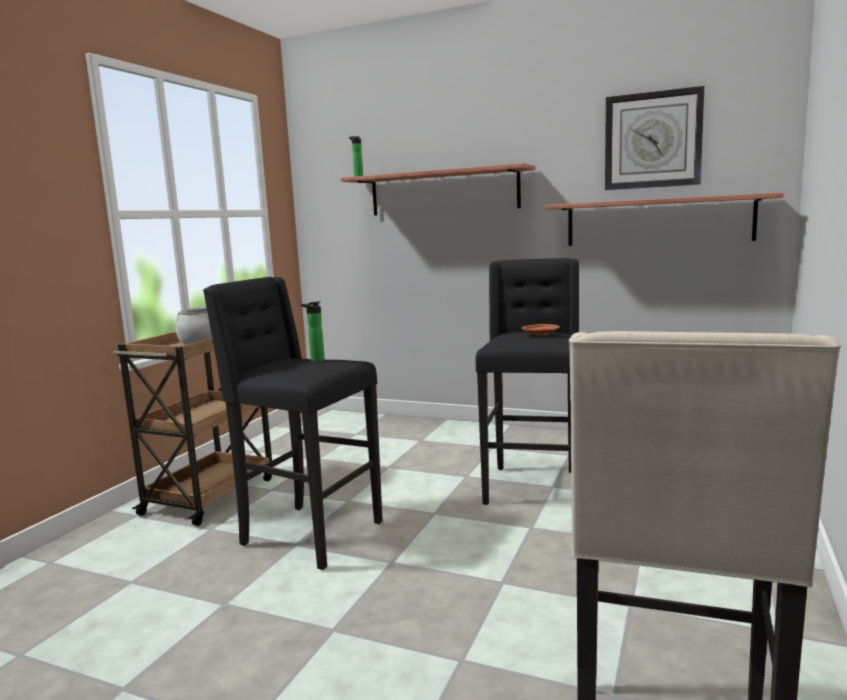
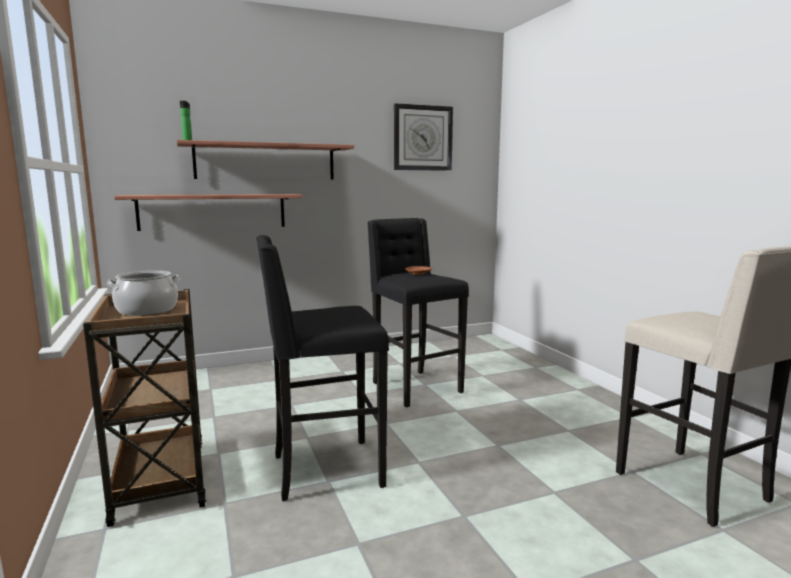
camera: 45 degrees left, 0 degrees up
bottle [301,302,325,362] -> none
shelf [544,192,784,246] -> shelf moved to [114,194,303,231]

